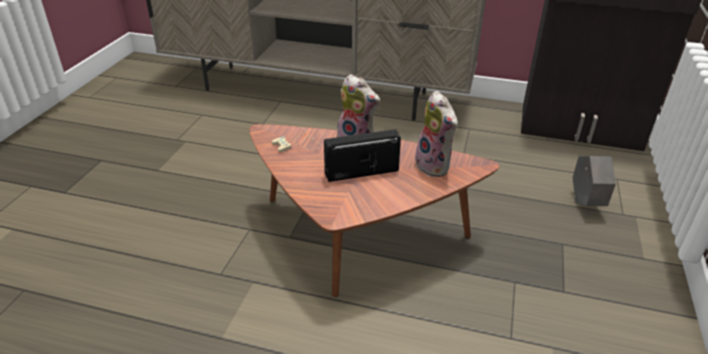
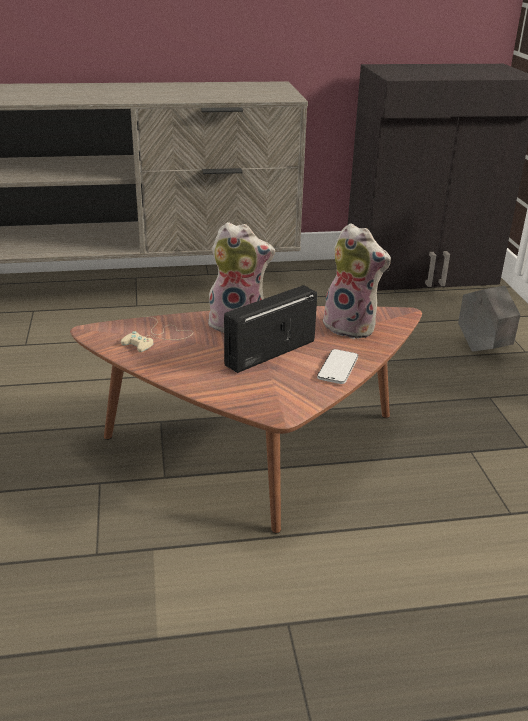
camera: 25 degrees left, 5 degrees down
none -> phone [317,349,358,384]

